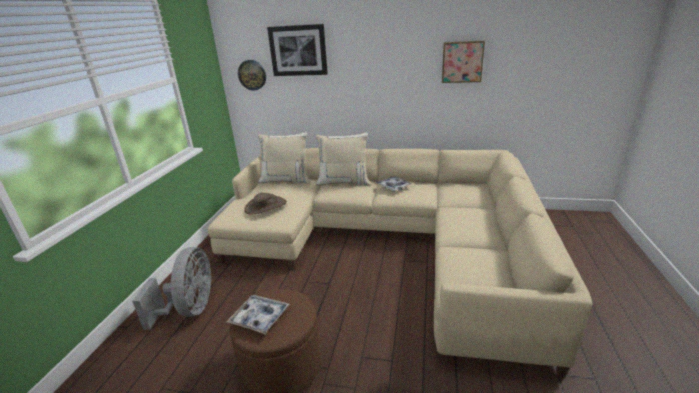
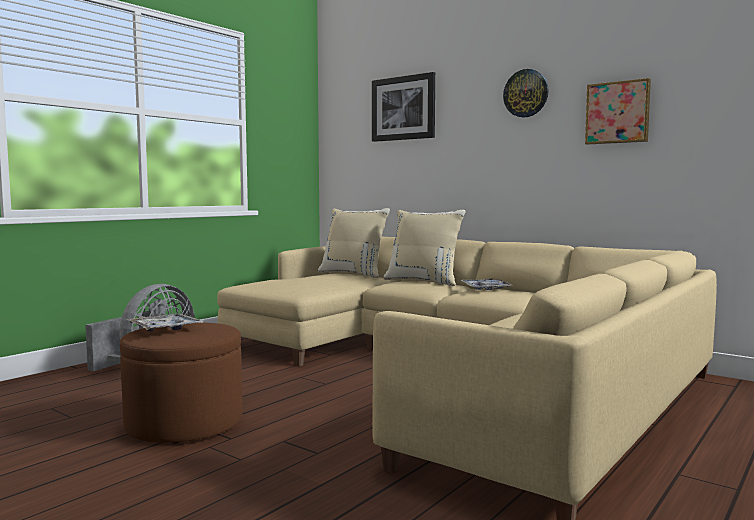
camera: 25 degrees right, 20 degrees down
wall clock [238,60,266,91] -> wall clock moved to [503,69,549,118]
brown hat [244,193,287,215] -> none

